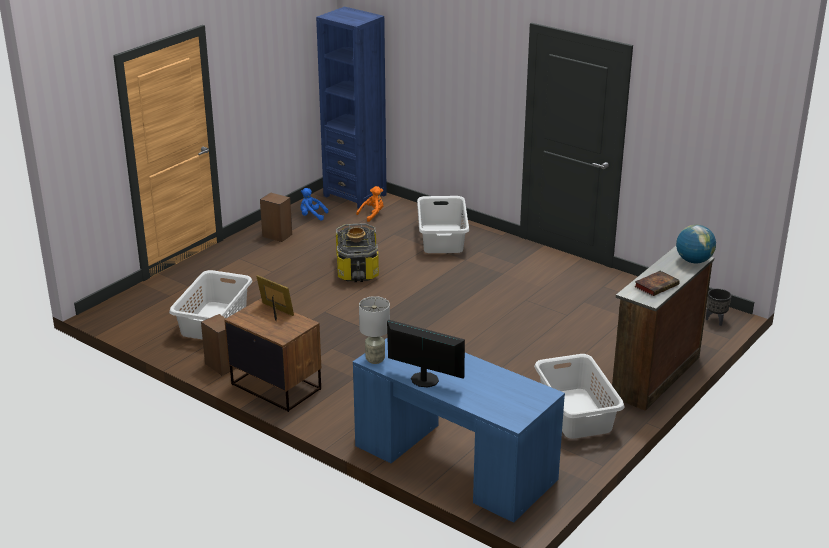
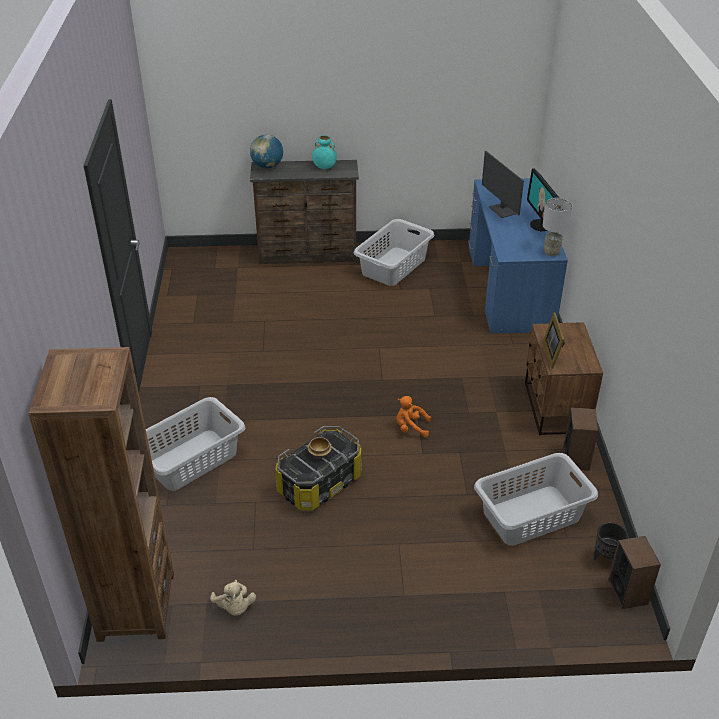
camera: 130 degrees left, 10 degrees up
speaker [260,192,292,242] -> speaker moved to [608,536,661,609]
blue plush toy [300,188,328,221] -> beige plush toy [210,580,256,616]
blue bookcase [316,7,387,209] -> brown bookcase [28,347,174,642]
orange plush toy [356,186,383,222] -> orange plush toy moved to [396,396,431,437]
book [634,271,680,296] -> turquoise vase [312,135,337,169]
black planter [706,289,732,326] -> black planter moved to [593,522,628,563]
none -> monitor [482,151,524,218]

